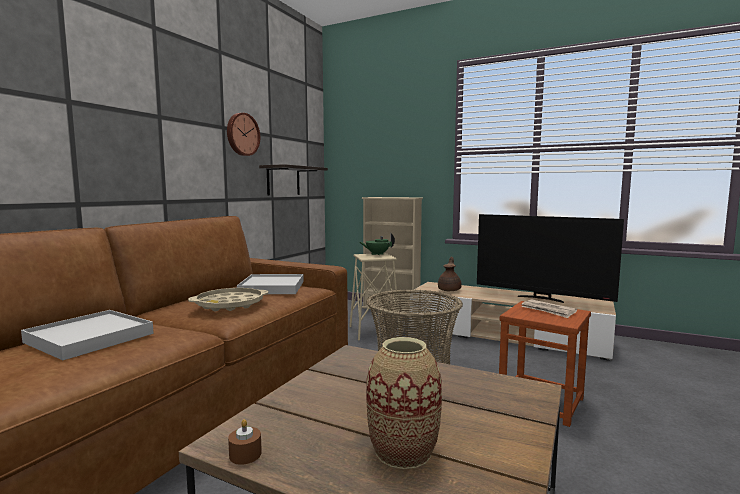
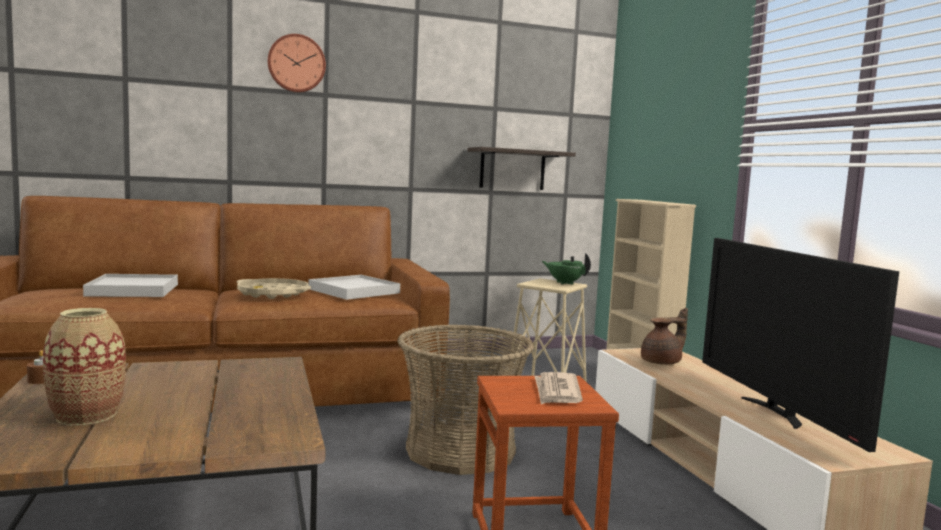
camera: 45 degrees right, 0 degrees up
wall clock [227,113,260,156] -> wall clock moved to [268,34,326,93]

